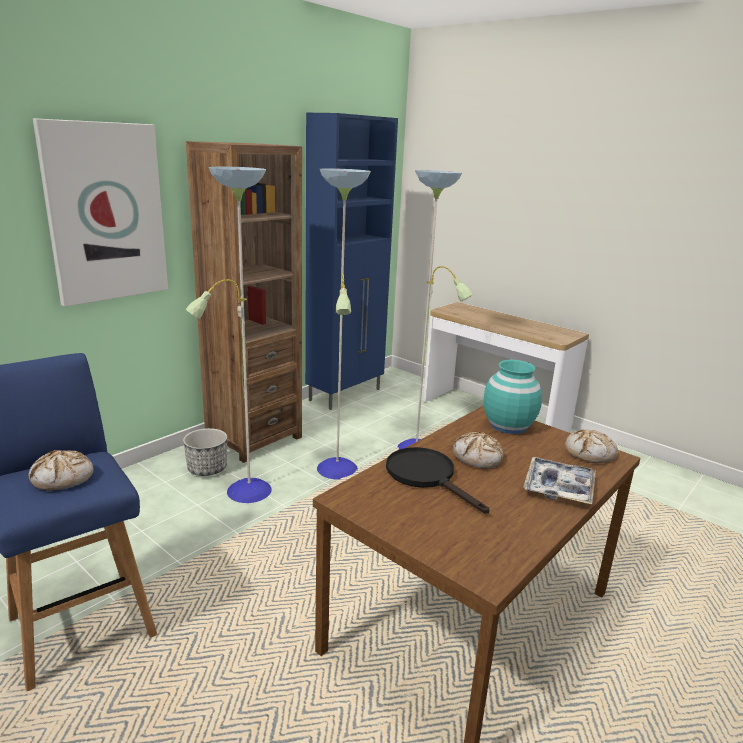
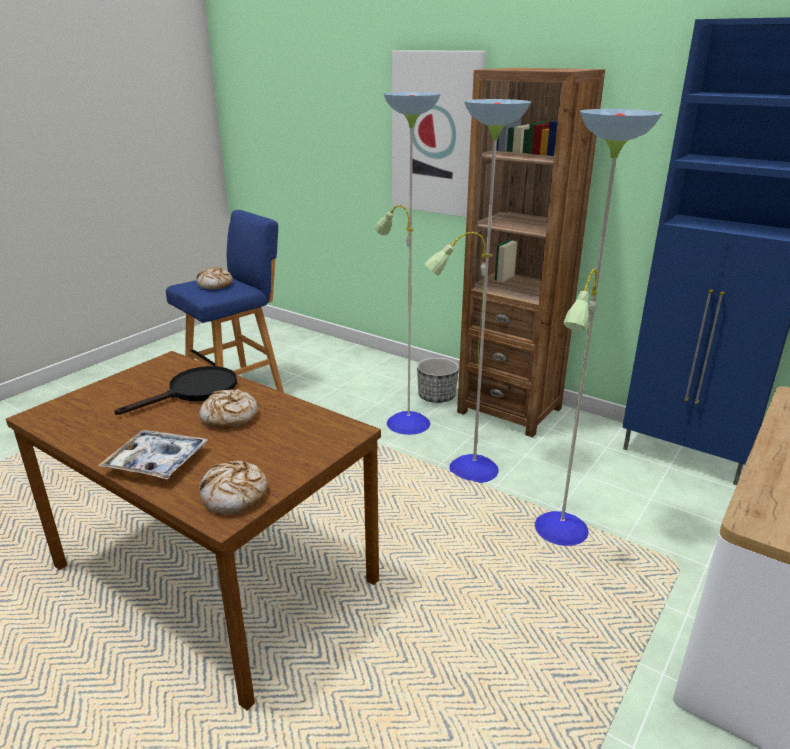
camera: 85 degrees right, 5 degrees up
turquoise vase [483,360,542,434] -> none

